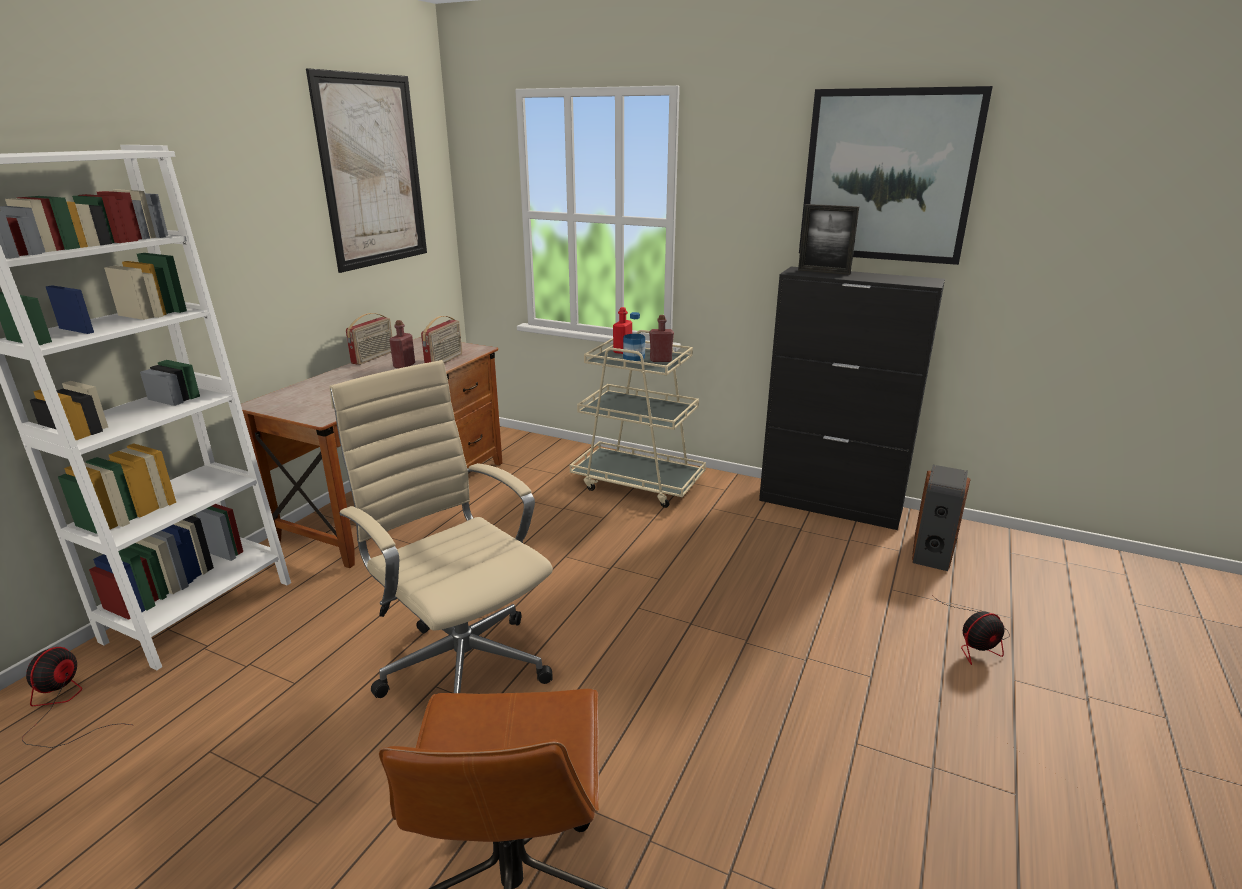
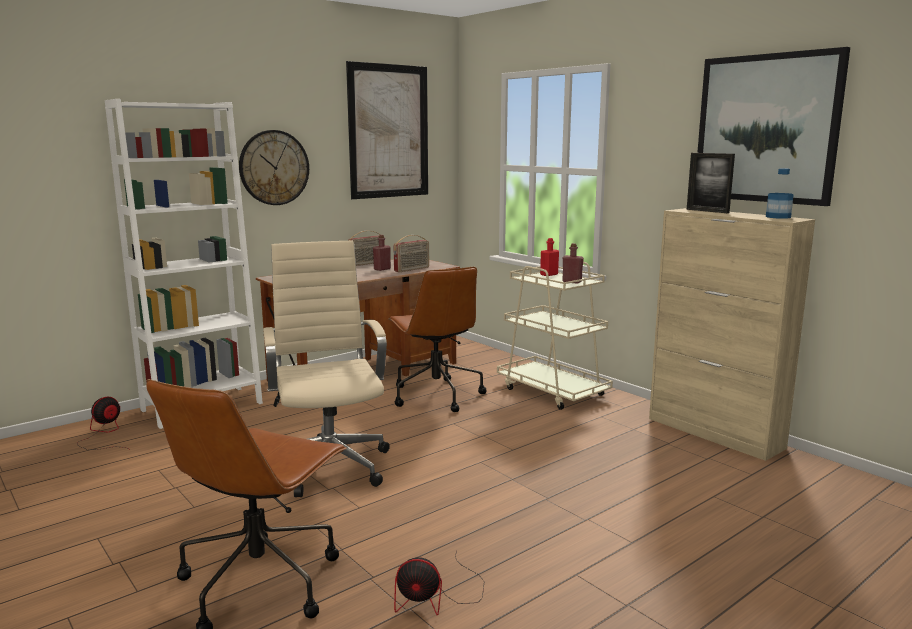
camera: 25 degrees right, 10 degrees down
bottle [623,312,645,361] -> bottle moved to [766,168,794,219]
black cabinet [759,267,945,530] -> beige cabinet [649,208,815,461]
speaker [912,465,970,571] -> none
fan [932,595,1010,665] -> fan moved to [394,550,484,615]
none -> wall clock [239,130,309,205]
none -> brown office chair [388,267,487,412]

